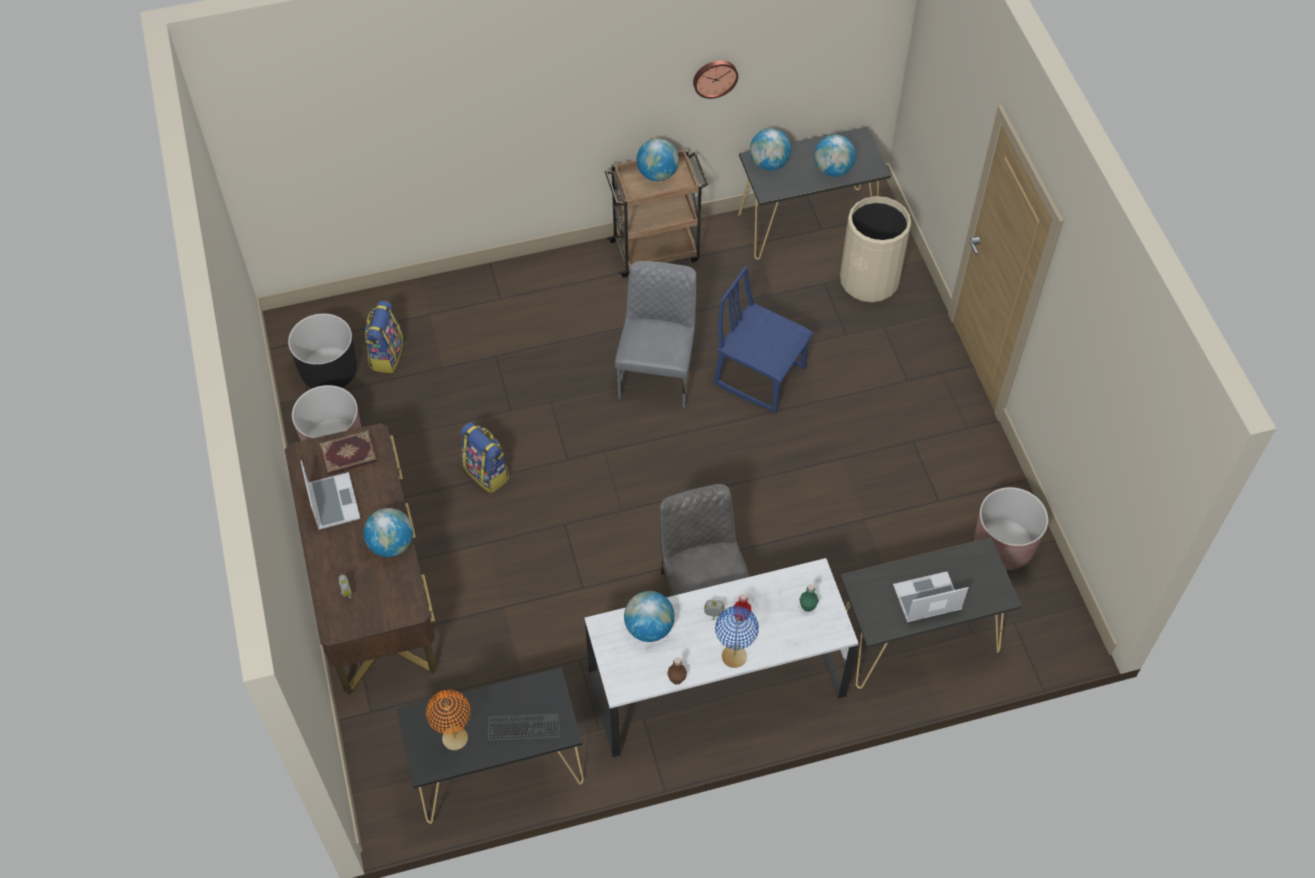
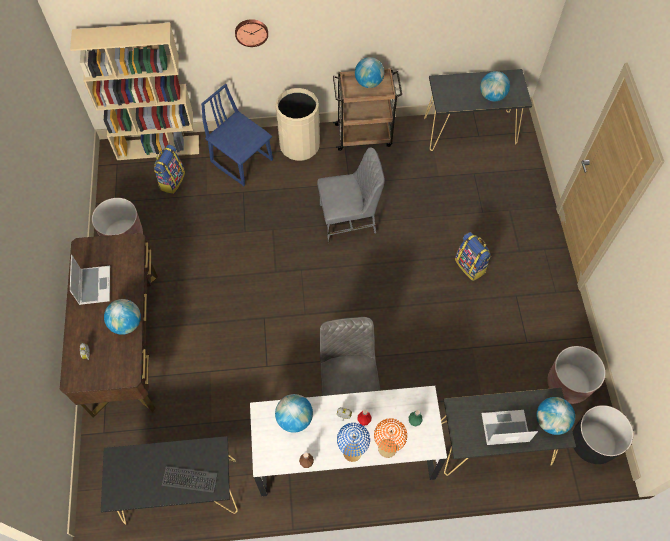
camera: 10 degrees right, 5 degrees up
black planter [288,313,357,388] -> black planter moved to [573,405,633,464]
book [319,430,377,475] -> none
orange table lamp [426,690,471,750] -> orange table lamp moved to [374,418,407,458]
backpack [461,422,509,493] -> backpack moved to [455,232,491,281]
grey chair [615,261,696,408] -> grey chair turned 60 degrees clockwise [317,147,385,243]
wall clock [693,60,738,99] -> wall clock moved to [235,19,268,47]
blue chair [714,266,814,413] -> blue chair moved to [201,84,273,186]
globe [750,128,791,171] -> globe moved to [537,397,575,435]
beige trash can [840,196,911,303] -> beige trash can moved to [275,88,320,161]
none -> beige bookcase [70,23,199,160]

